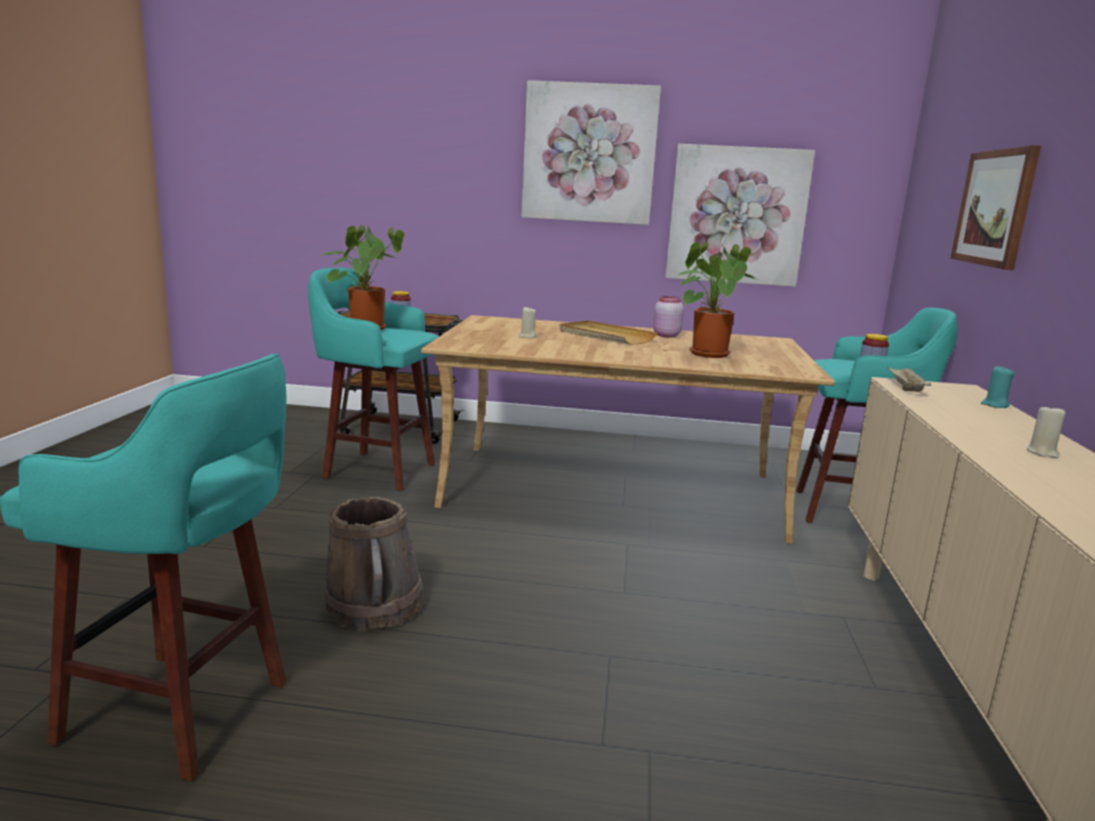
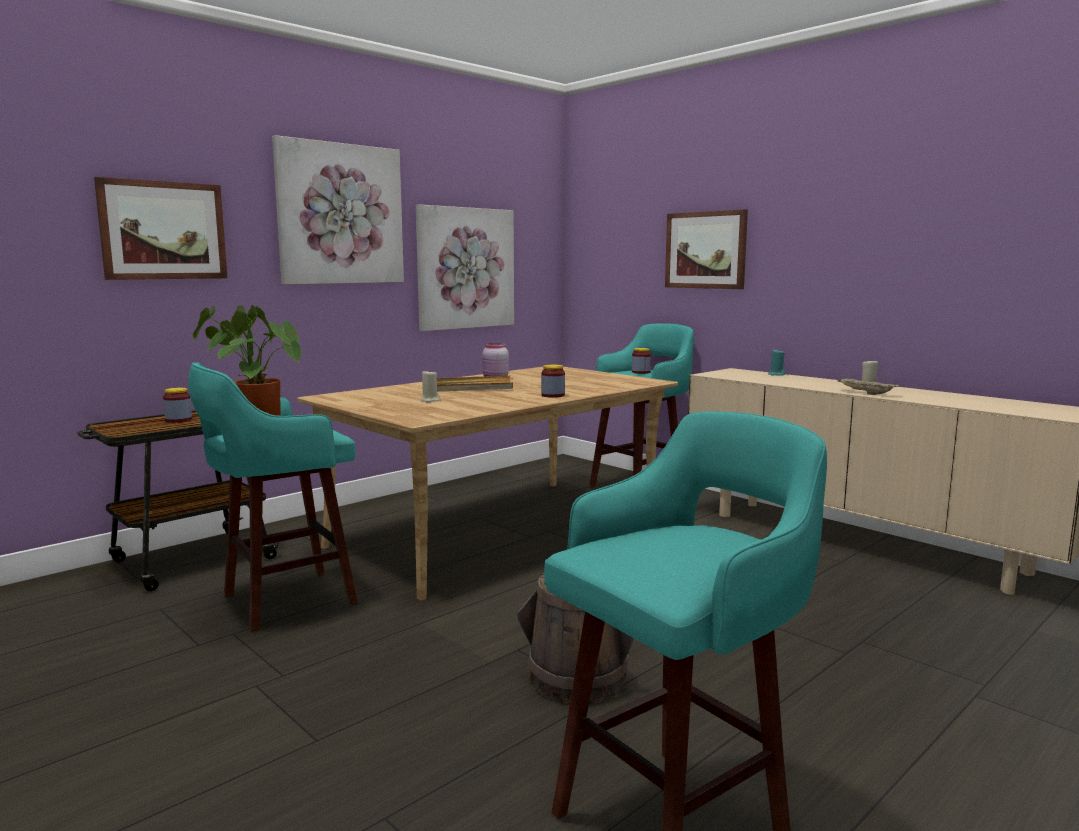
camera: 50 degrees left, 5 degrees down
potted plant [679,242,758,358] -> none
beige tray [887,367,931,392] -> beige tray moved to [837,378,900,395]
none -> picture [94,177,227,280]
none -> jar [541,364,565,398]

